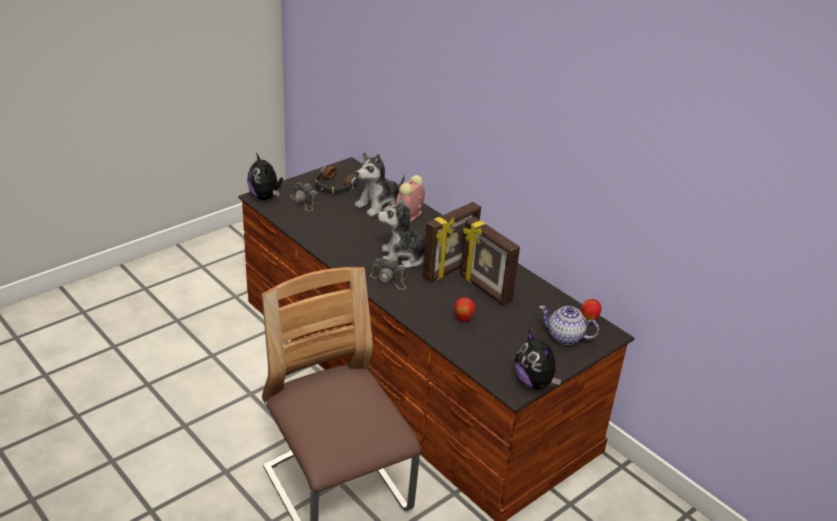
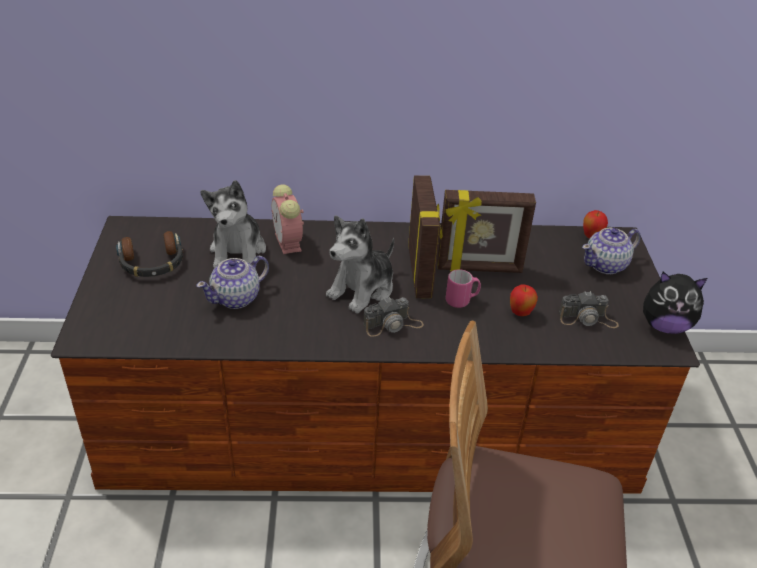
camera: 50 degrees left, 5 degrees up
plush toy [247,153,283,200] -> none
camera [290,182,317,211] -> camera moved to [559,291,619,328]
none -> teapot [196,256,269,309]
none -> pink mug [446,269,481,308]

